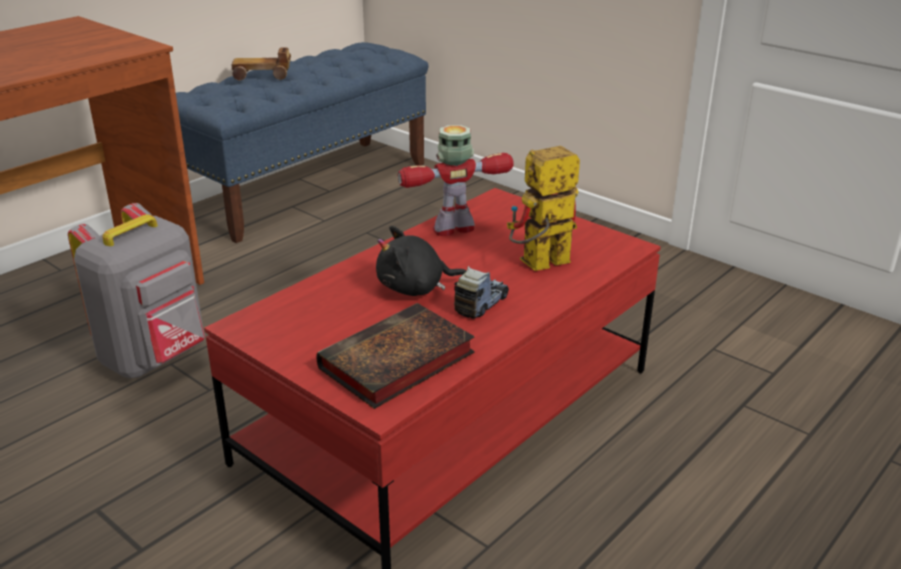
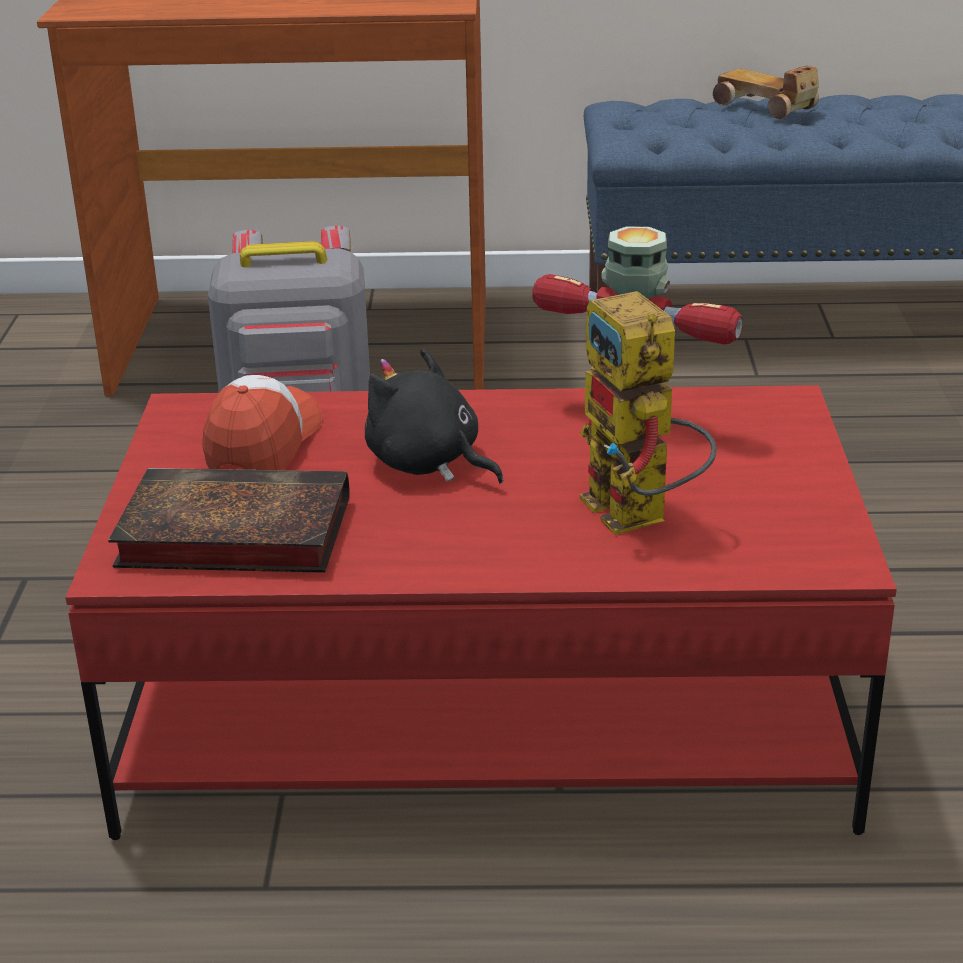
camera: 50 degrees right, 0 degrees up
toy truck [454,266,509,319] -> none
toy robot [507,146,580,271] -> toy robot turned 135 degrees counterclockwise [580,291,717,535]
none -> cap [202,375,322,470]

